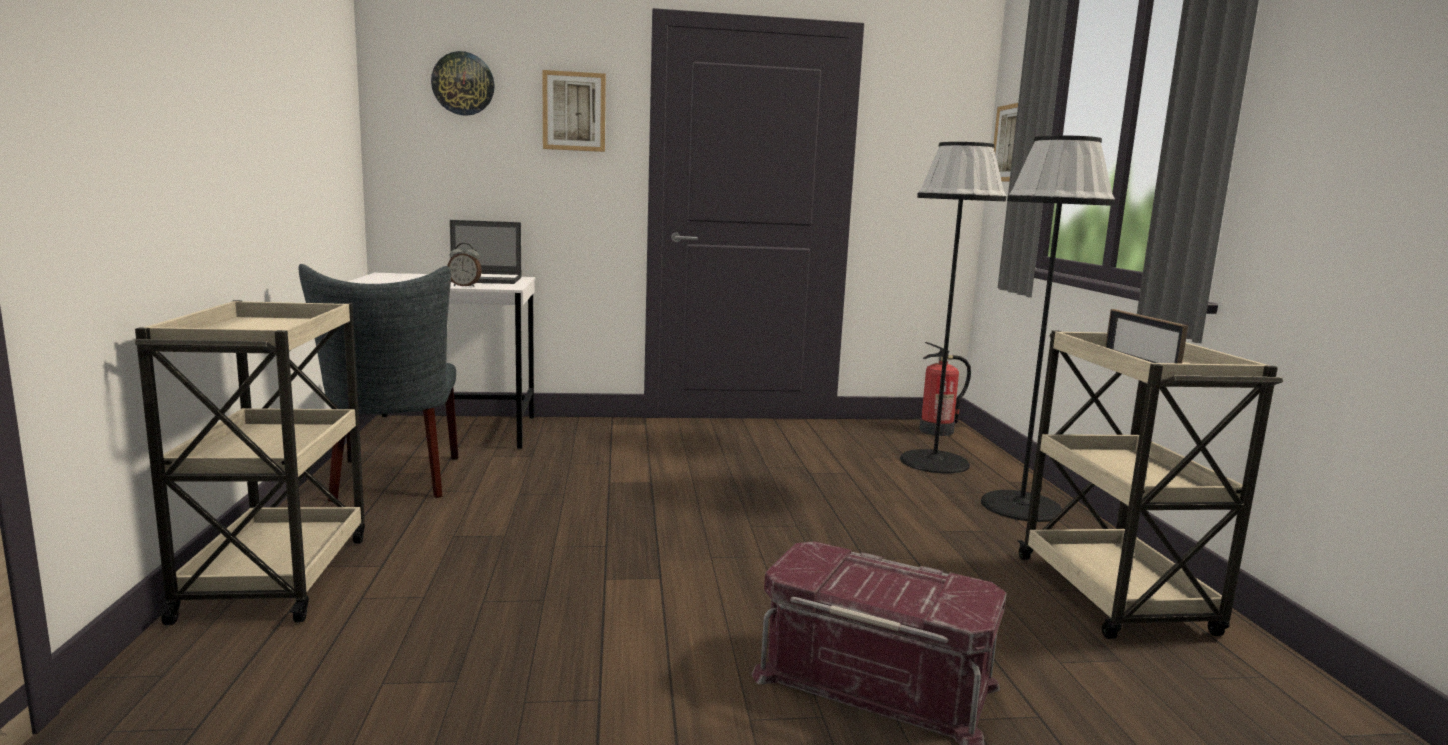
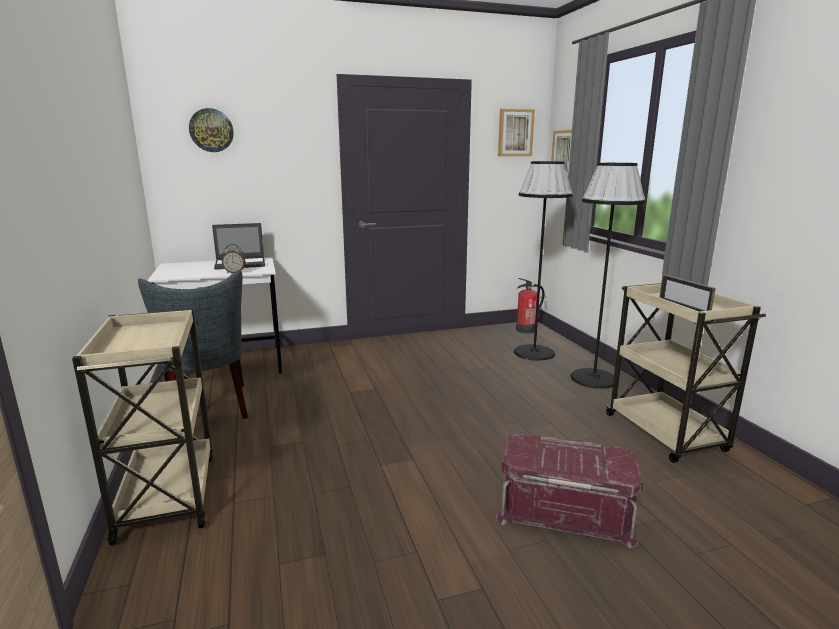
camera: 10 degrees left, 5 degrees up
picture [542,70,606,152] -> picture moved to [498,109,535,156]

